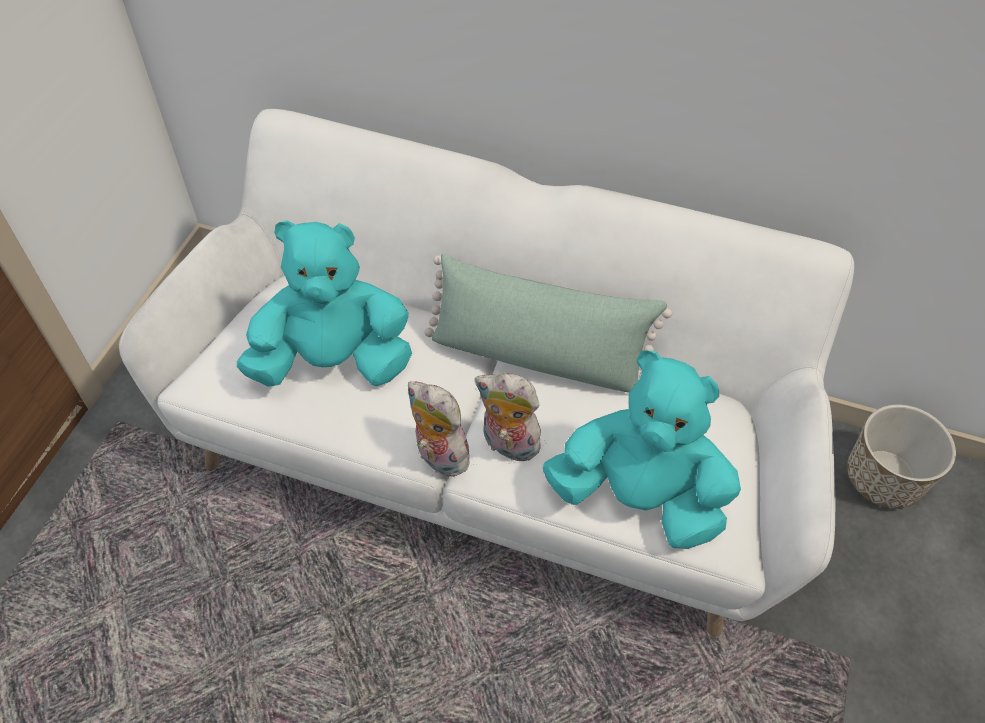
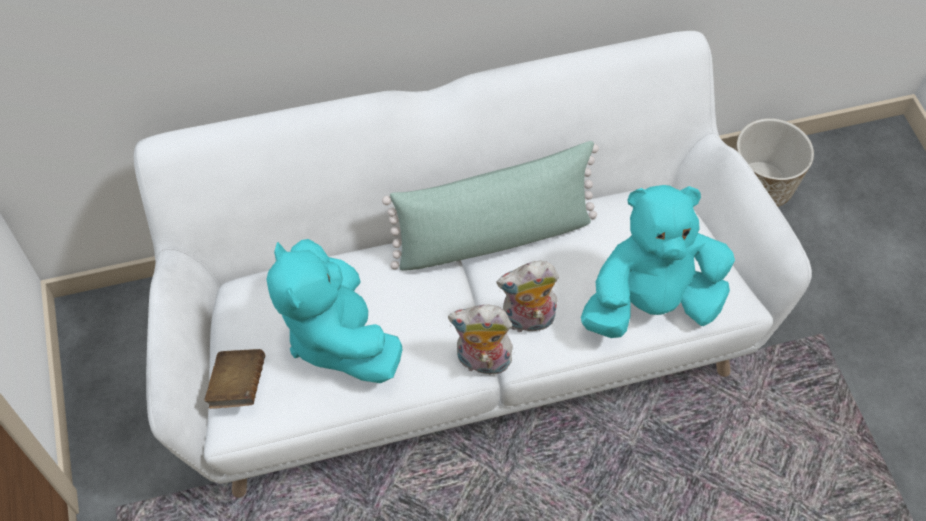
camera: 35 degrees left, 5 degrees up
turquoise plush toy [237,220,412,386] -> turquoise plush toy turned 75 degrees counterclockwise [266,239,402,383]
none -> brown book [204,349,265,409]

